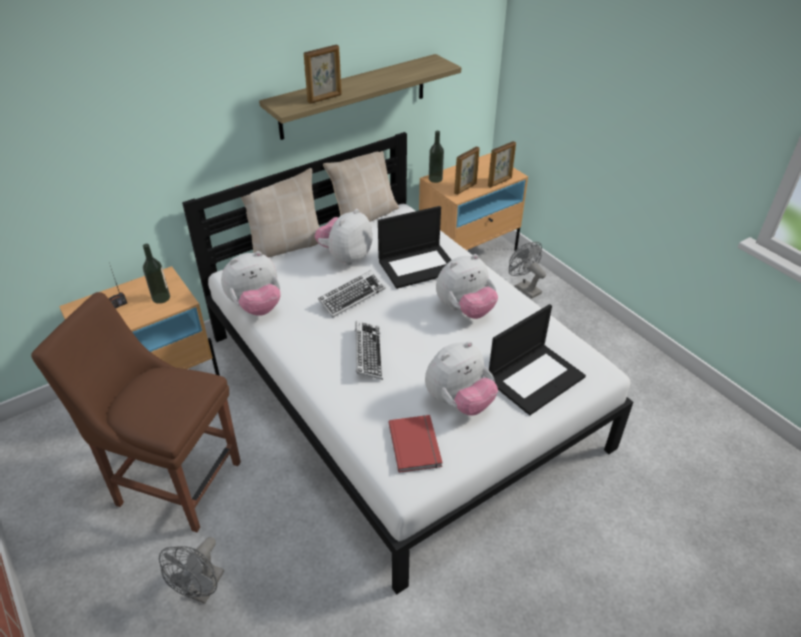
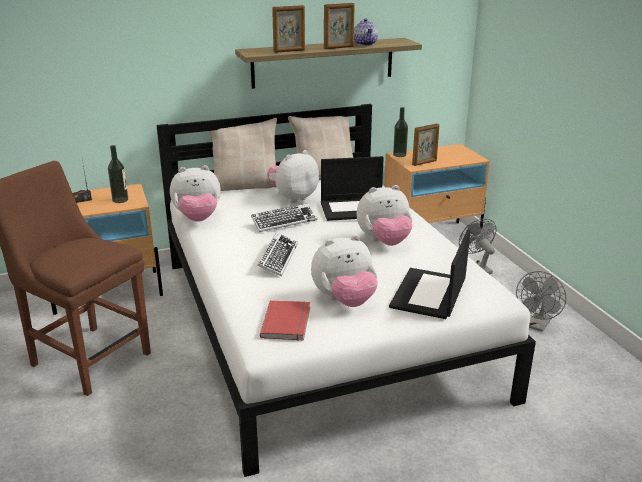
camera: 15 degrees right, 15 degrees down
grey fan [159,537,224,604] -> grey fan moved to [516,271,566,332]
picture frame [488,141,516,188] -> picture frame moved to [324,3,355,49]
laptop [489,304,586,415] -> laptop turned 135 degrees clockwise [389,229,471,319]
none -> teapot [354,19,378,46]

